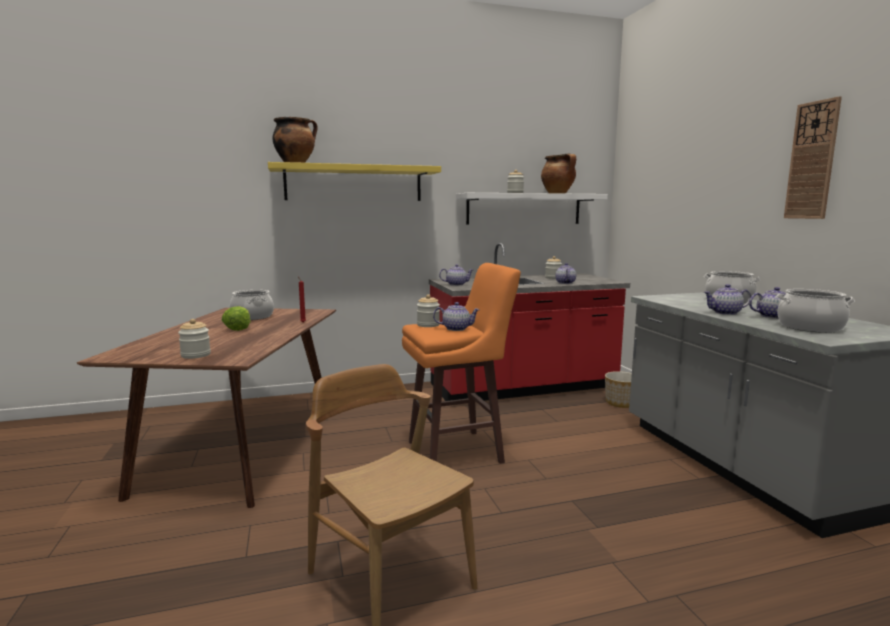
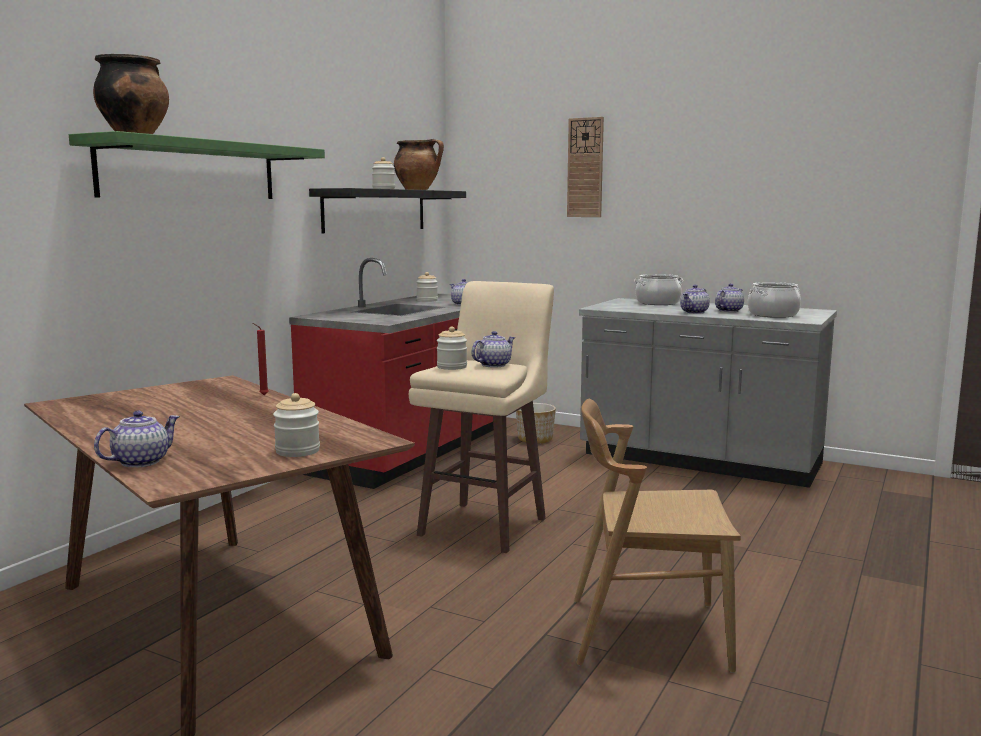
camera: 45 degrees left, 0 degrees up
lettuce [221,306,251,331] -> none
cooking pot [230,290,274,320] -> none
yellow shelf [268,162,441,201] -> green shelf [69,131,325,199]
orange stool [402,263,521,464] -> beige stool [409,281,554,553]
teapot [439,264,473,286] -> teapot moved to [94,411,180,468]
white shelf [456,193,608,225] -> black shelf [309,188,466,233]
wall clock [784,96,842,219] -> wall clock moved to [567,117,604,217]

